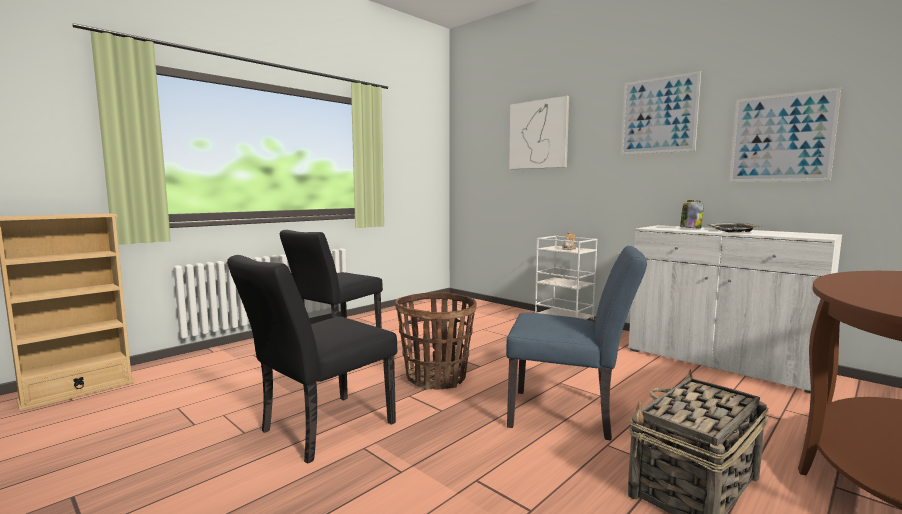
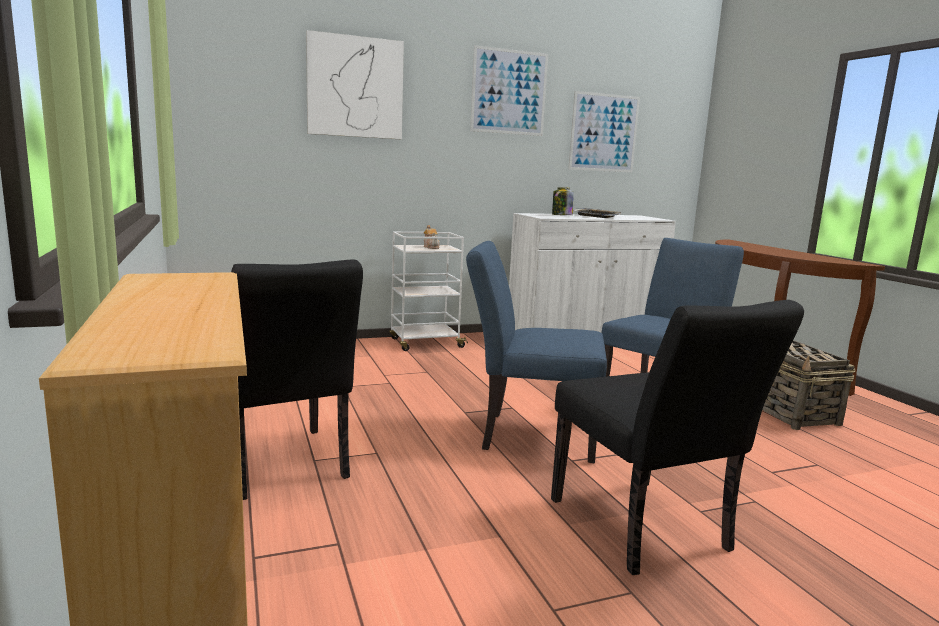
camera: 65 degrees left, 5 degrees up
basket [395,292,476,390] -> blue chair [466,241,607,463]

